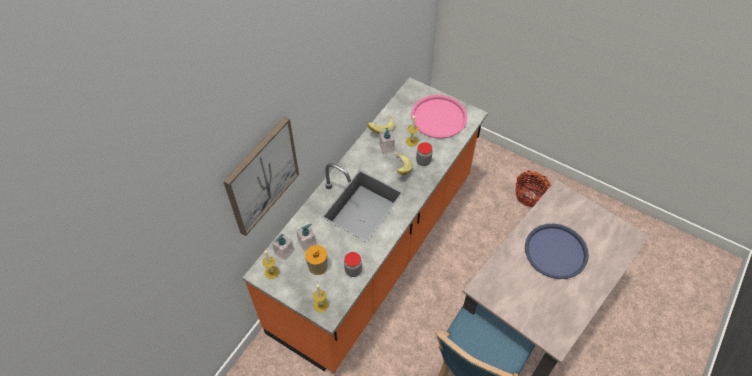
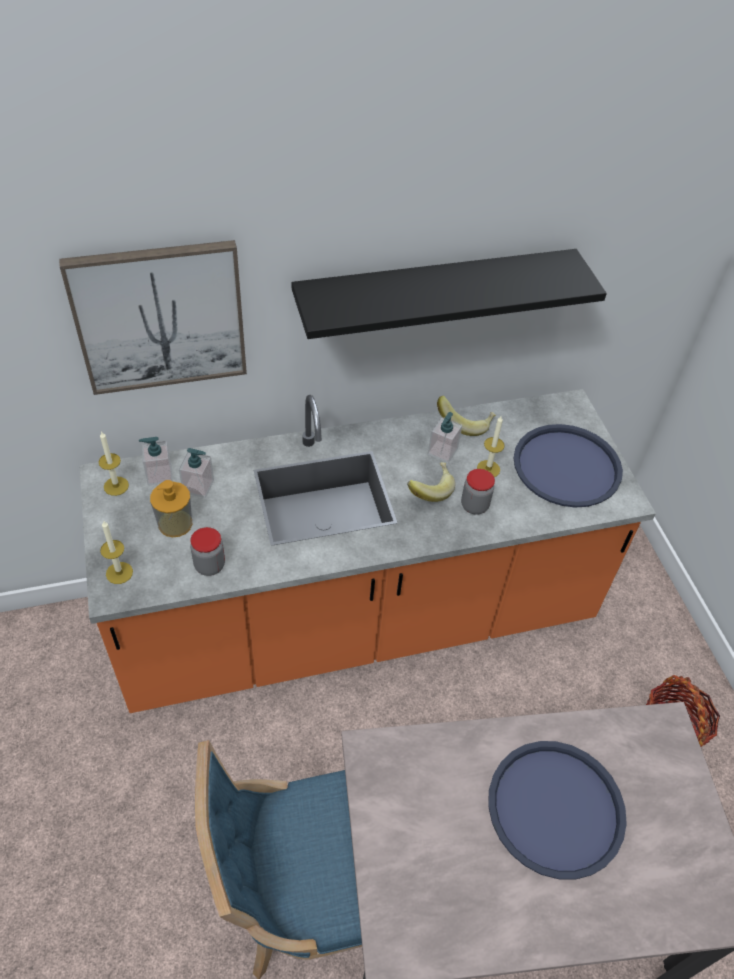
camera: 40 degrees right, 5 degrees down
pink tray [411,95,468,139] -> blue tray [514,424,623,508]
none -> black shelf [292,249,607,339]

